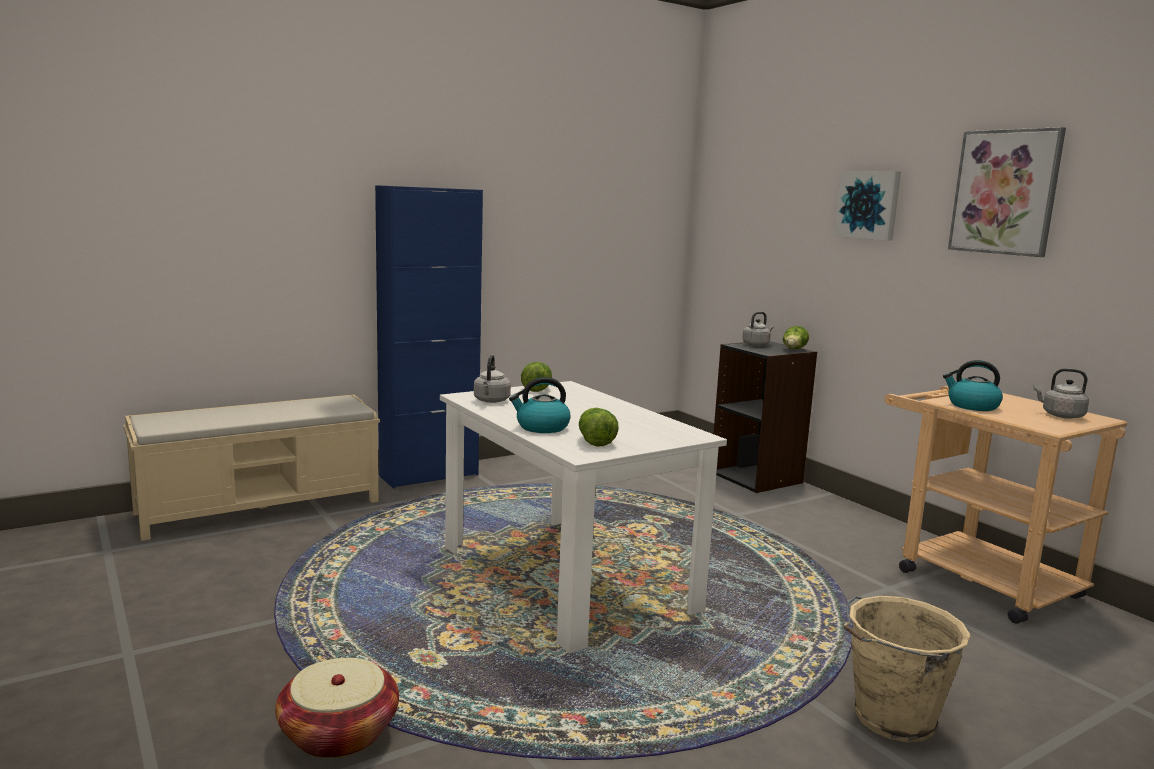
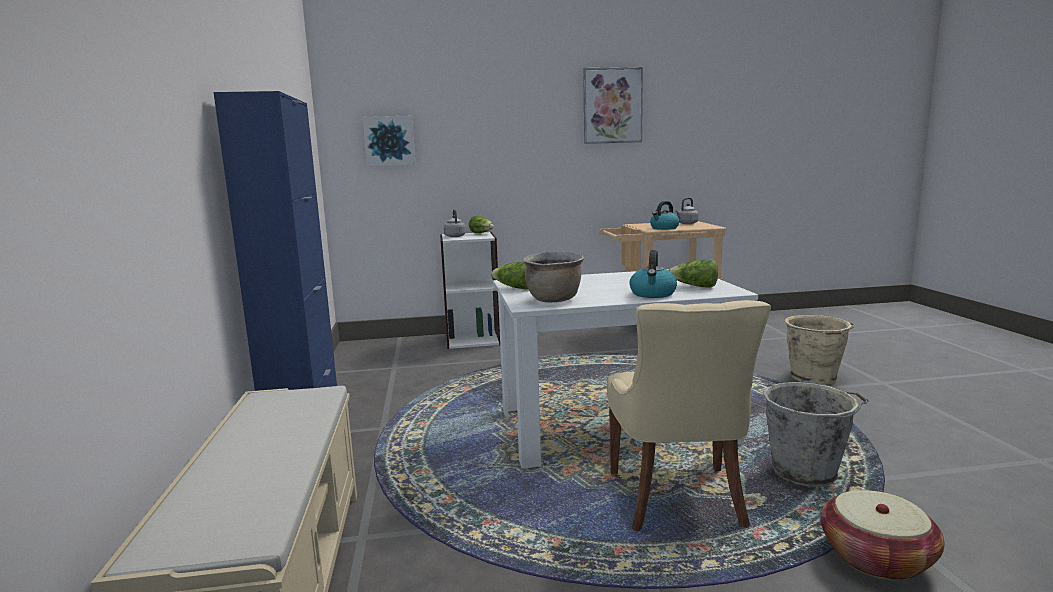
camera: 65 degrees left, 0 degrees up
grey kettle [474,355,511,403] -> brown cooking pot [523,251,584,302]
black bookcase [713,341,817,493] -> white bookcase [440,232,500,349]
picture [834,171,901,241] -> picture moved to [363,116,416,166]
none -> beige chair [607,300,771,531]
none -> grey bucket [763,381,868,487]

